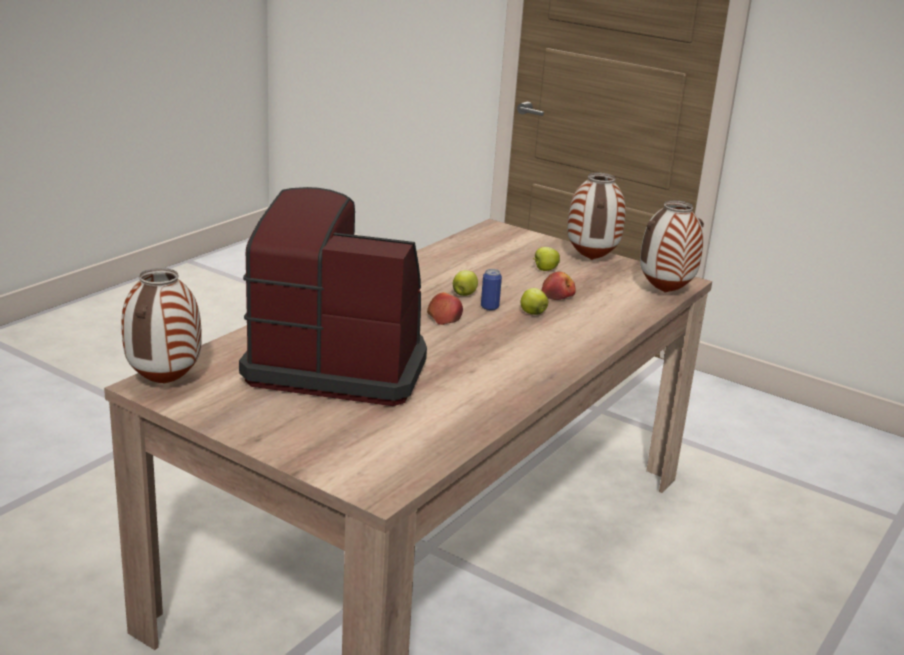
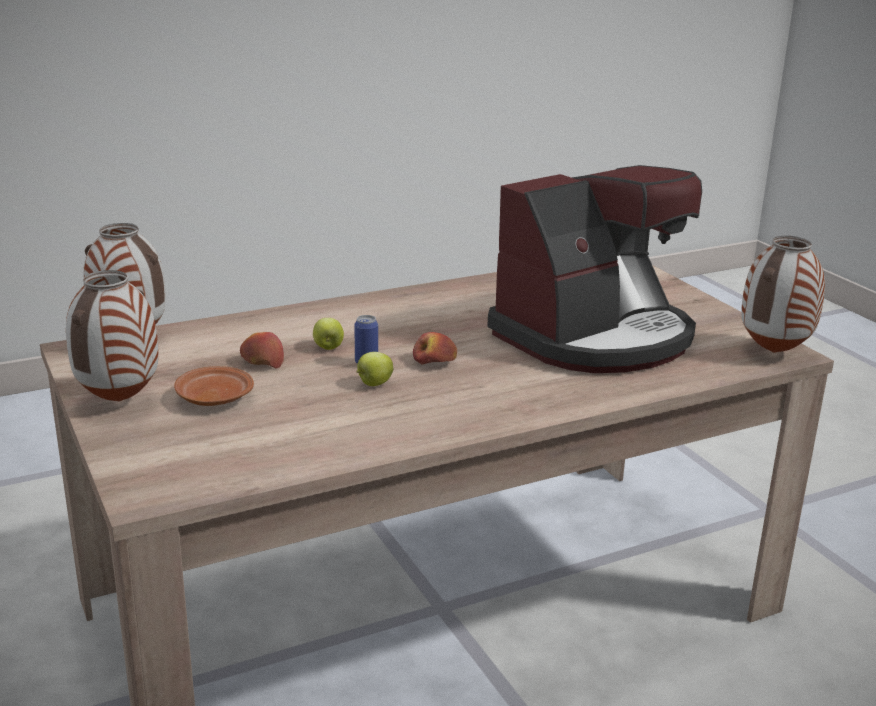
camera: 150 degrees left, 0 degrees up
coffee machine [239,187,427,406] -> coffee machine turned 75 degrees counterclockwise [487,165,702,373]
apple [533,247,560,271] -> brown plate [174,366,254,406]

